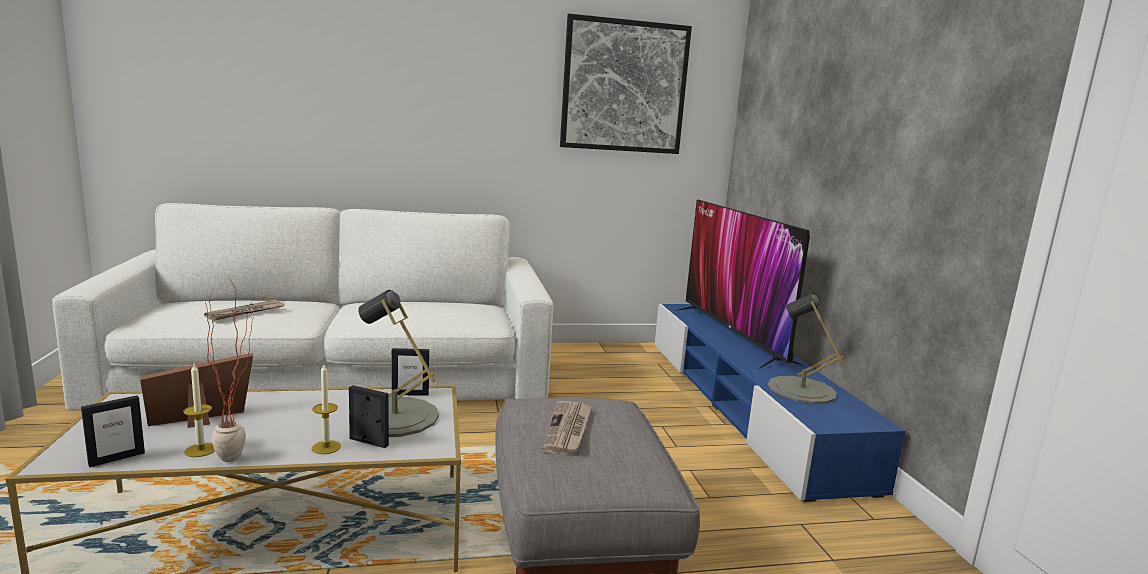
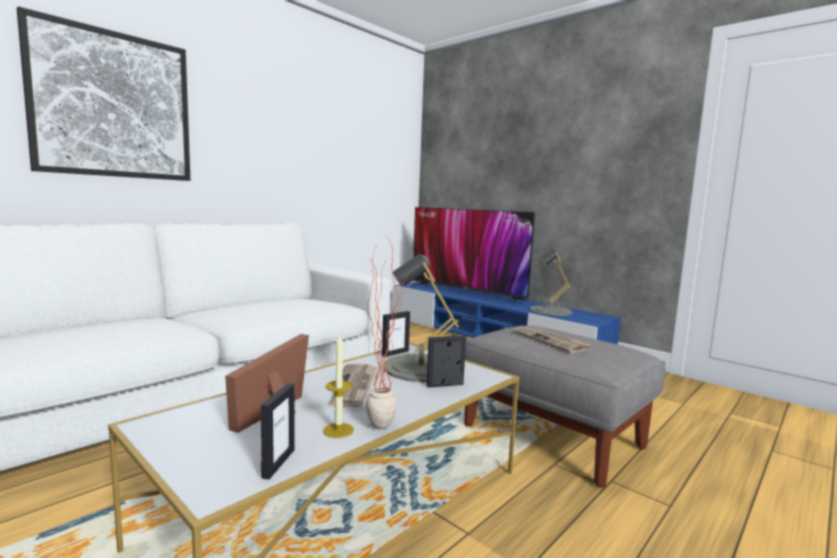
camera: 35 degrees left, 5 degrees down
newspaper [204,300,285,321] -> newspaper moved to [330,364,377,407]
candle [311,364,341,454] -> none
picture [560,14,692,154] -> picture moved to [17,6,190,181]

